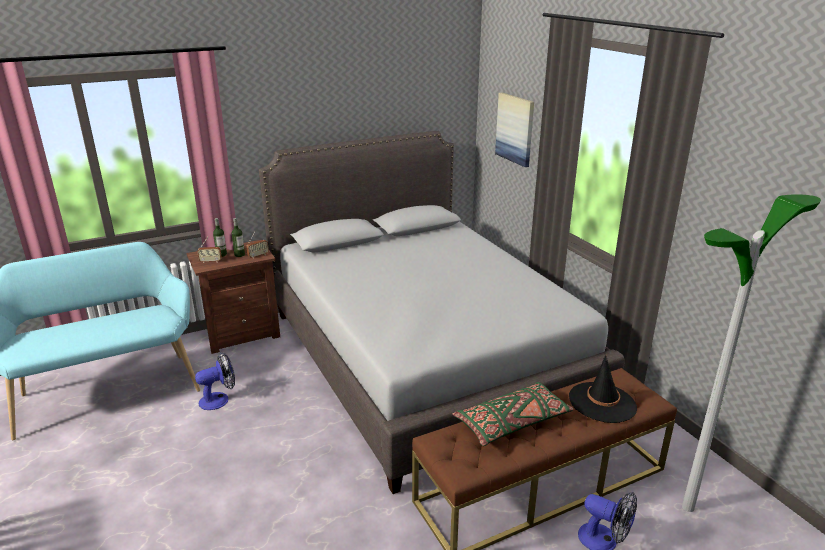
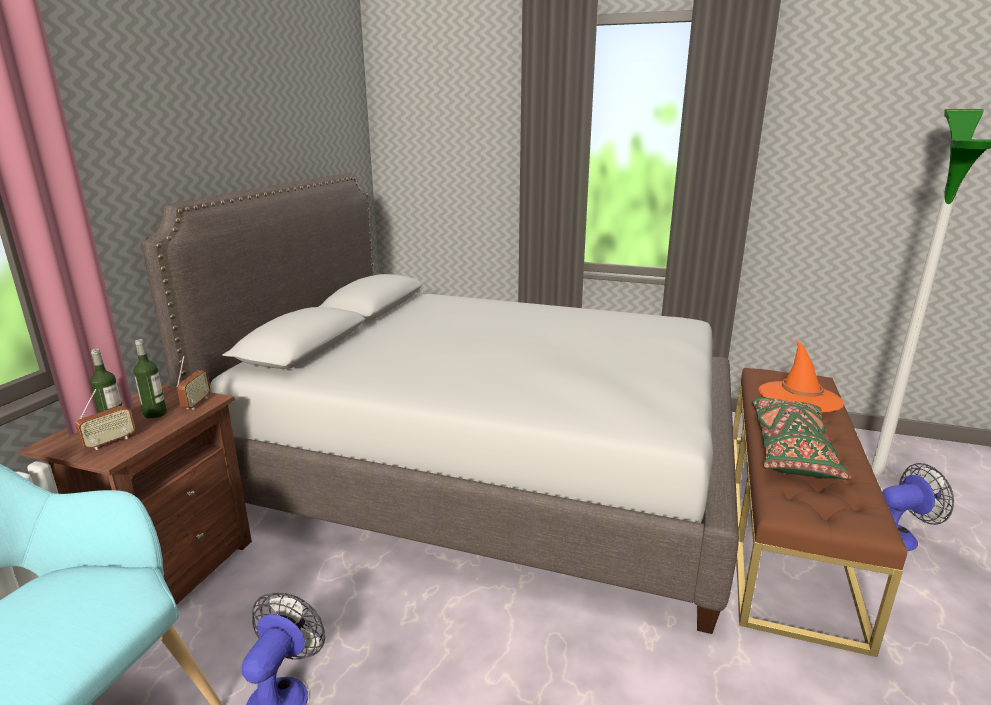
camera: 45 degrees left, 5 degrees down
picture [495,92,534,167] -> none
black hat [569,355,637,423] -> orange hat [758,339,844,412]

